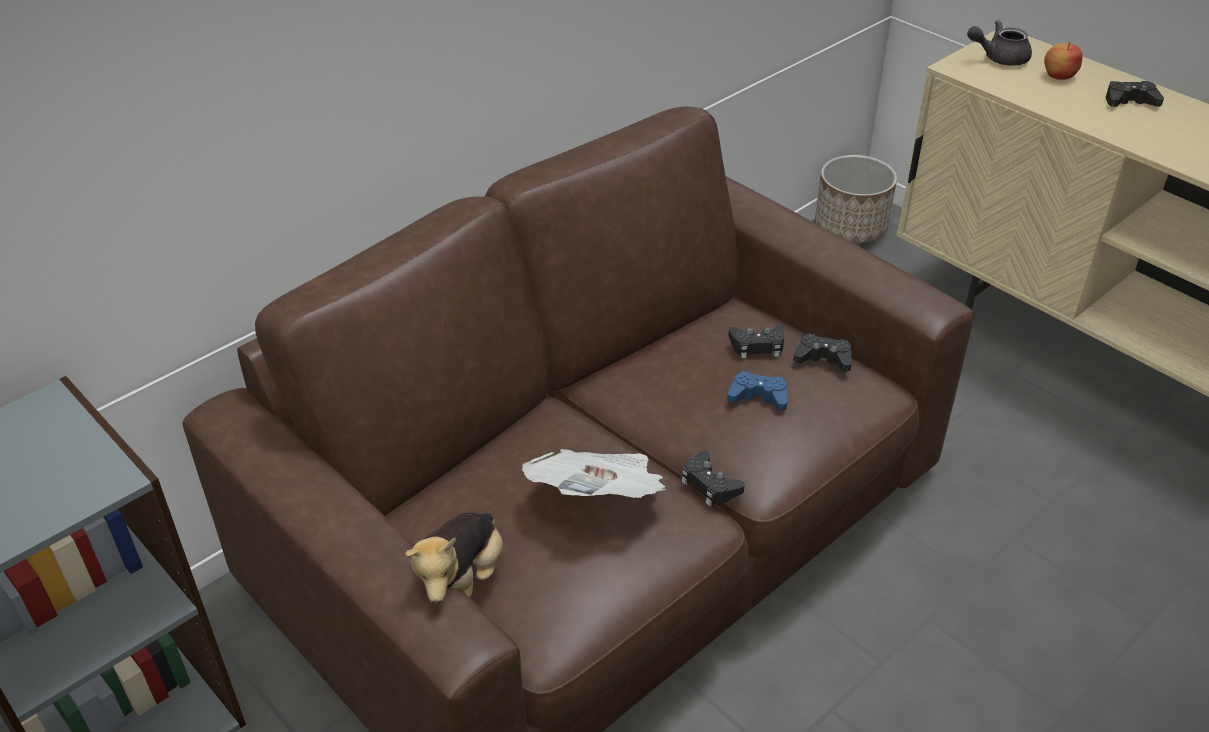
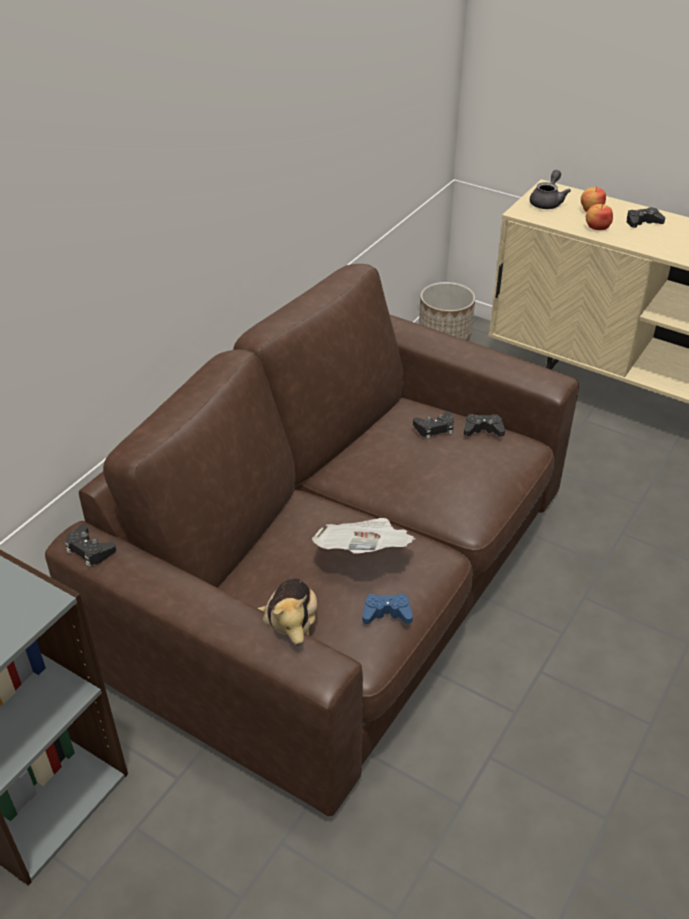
camera: 15 degrees left, 0 degrees up
black game controller [681,451,745,506] -> black game controller moved to [65,525,116,567]
blue game controller [727,371,787,411] -> blue game controller moved to [362,594,413,624]
grey teapot [967,20,1032,66] -> grey teapot turned 135 degrees clockwise [530,170,571,209]
none -> apple [586,204,613,230]

